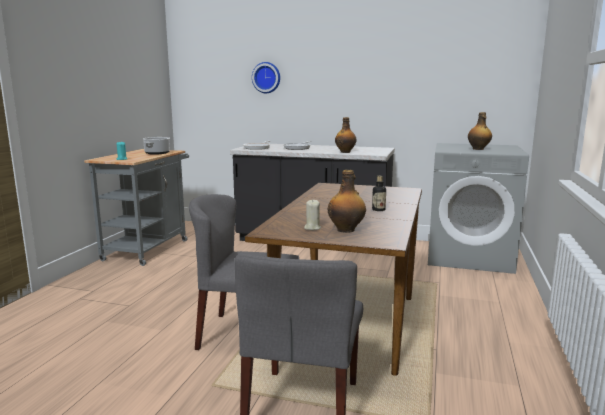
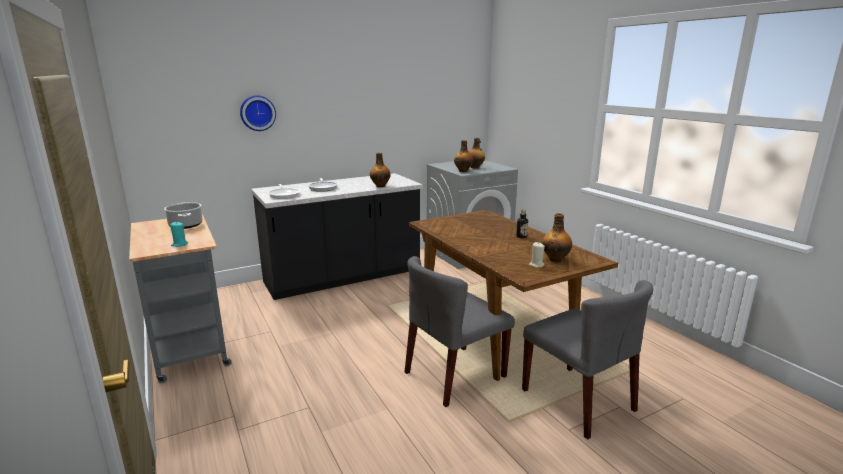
camera: 45 degrees left, 5 degrees up
none -> bottle [454,140,473,172]

